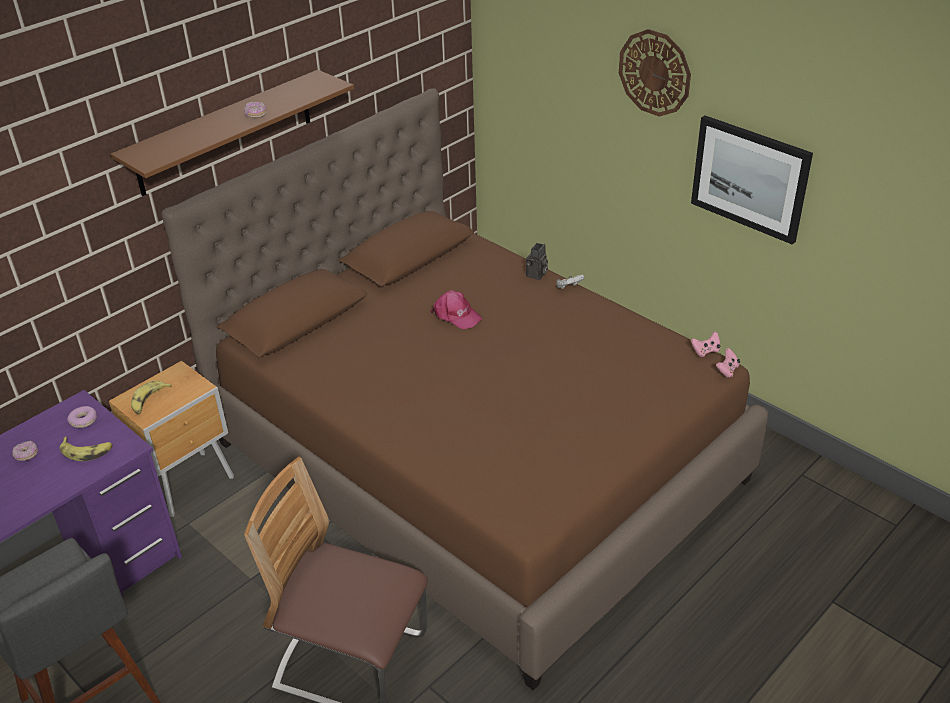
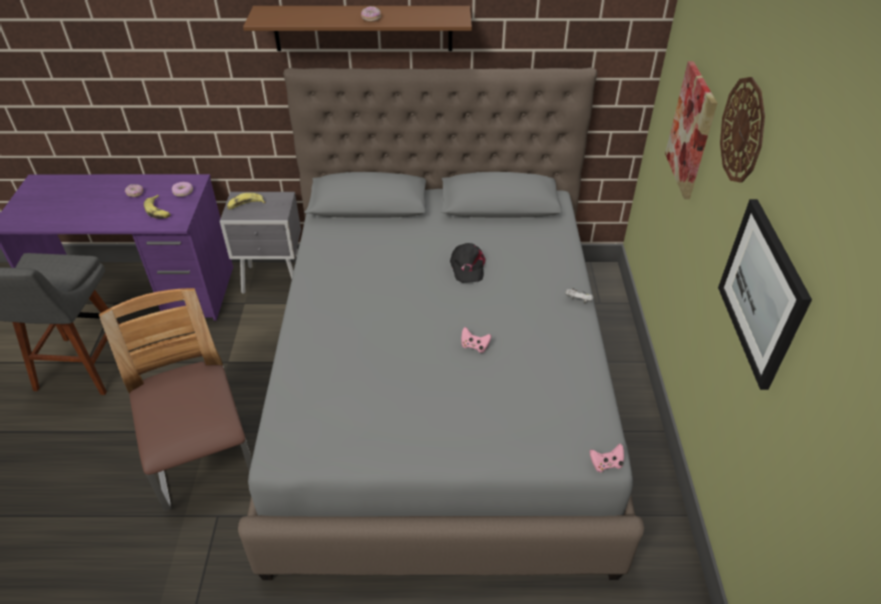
camera: 45 degrees right, 5 degrees up
brown nightstand [109,361,234,517] -> grey nightstand [220,192,301,294]
brown bed [161,88,769,690] -> grey bed [238,68,644,580]
pink cap [430,290,482,329] -> black cap [450,243,485,283]
camera [526,243,548,280] -> none
pink game controller [691,331,720,357] -> pink game controller moved to [461,327,491,353]
none -> picture [665,61,717,199]

